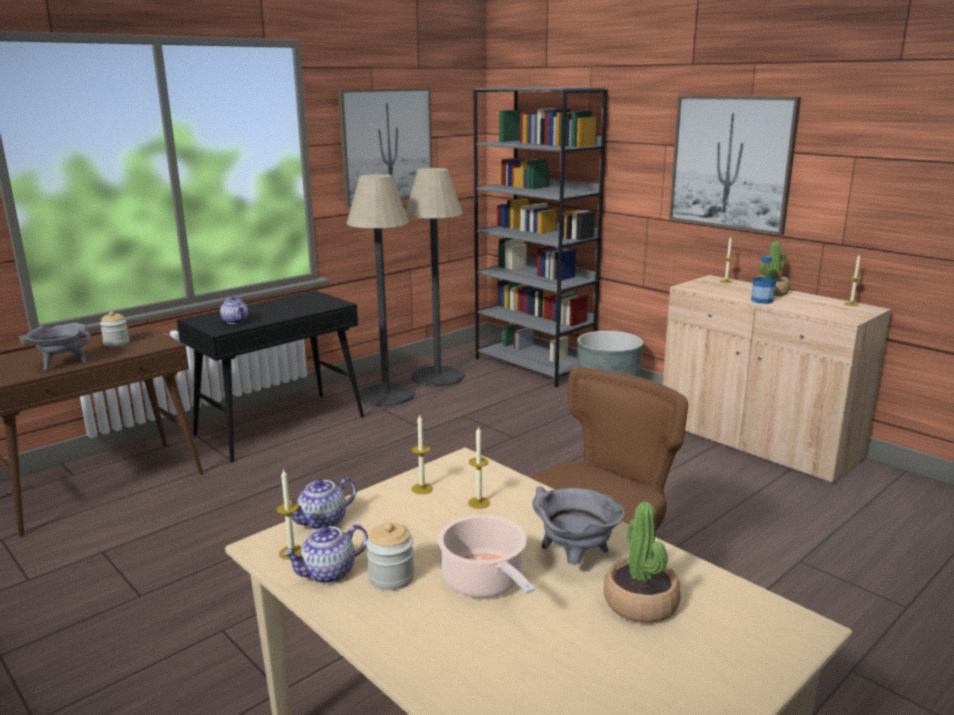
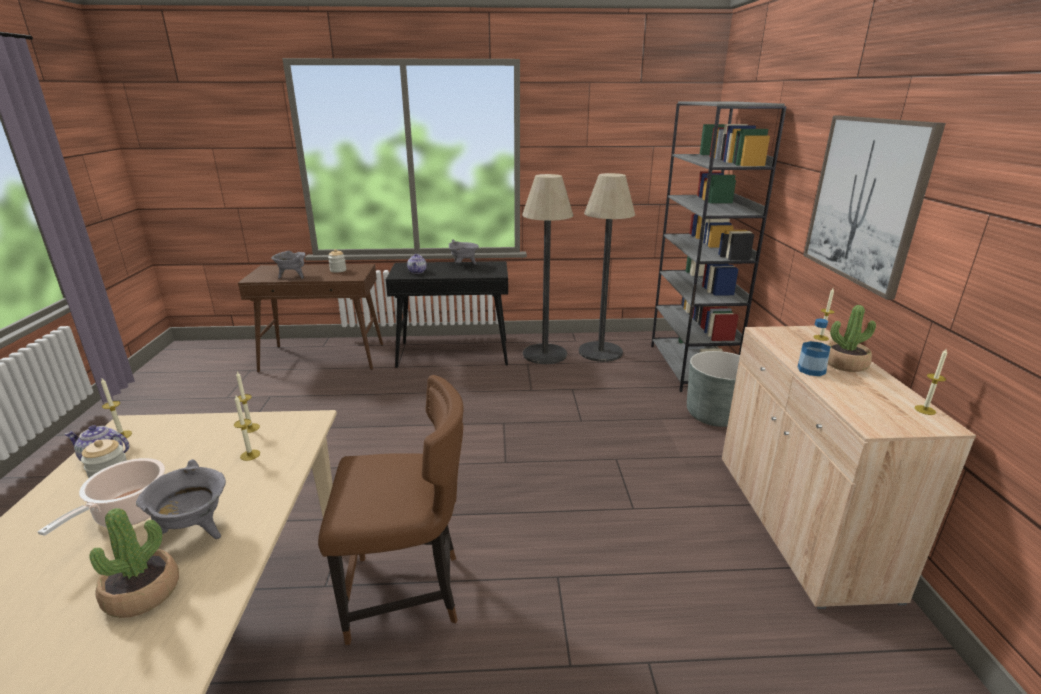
camera: 40 degrees right, 5 degrees up
teapot [289,477,356,530] -> none
picture [338,88,433,207] -> none
none -> grey cooking pot [449,239,479,265]

